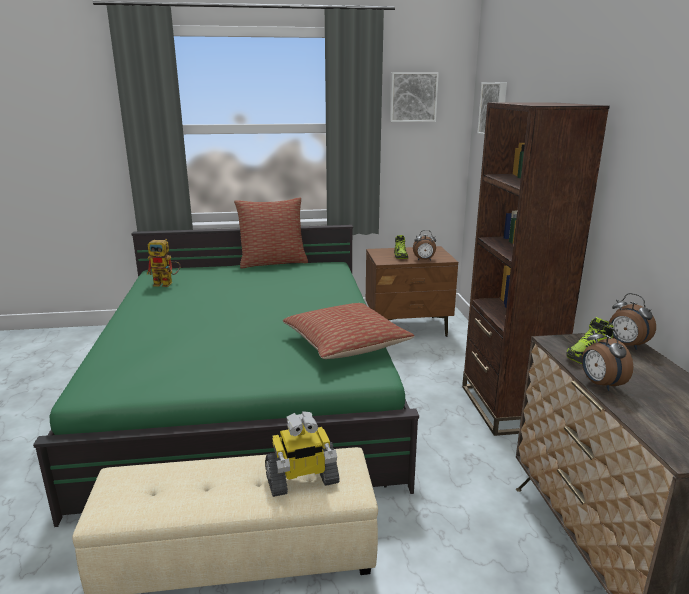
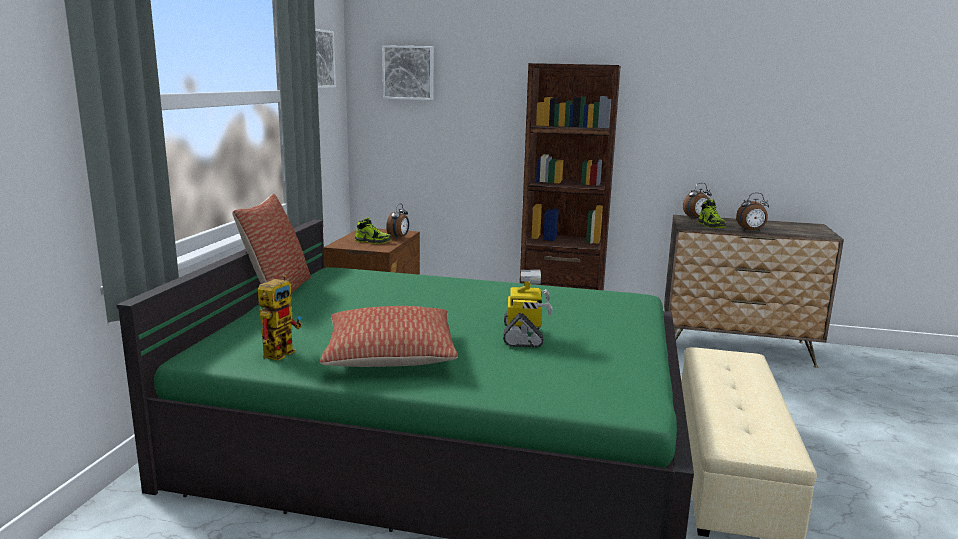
camera: 70 degrees left, 5 degrees down
toy robot [265,411,340,497] -> toy robot moved to [503,270,553,348]
pillow [283,303,414,359] -> pillow moved to [320,306,458,367]

